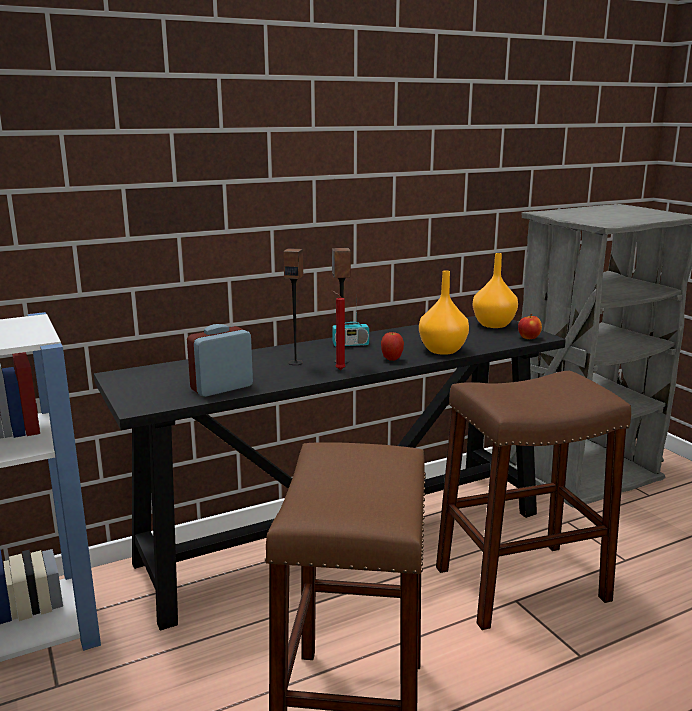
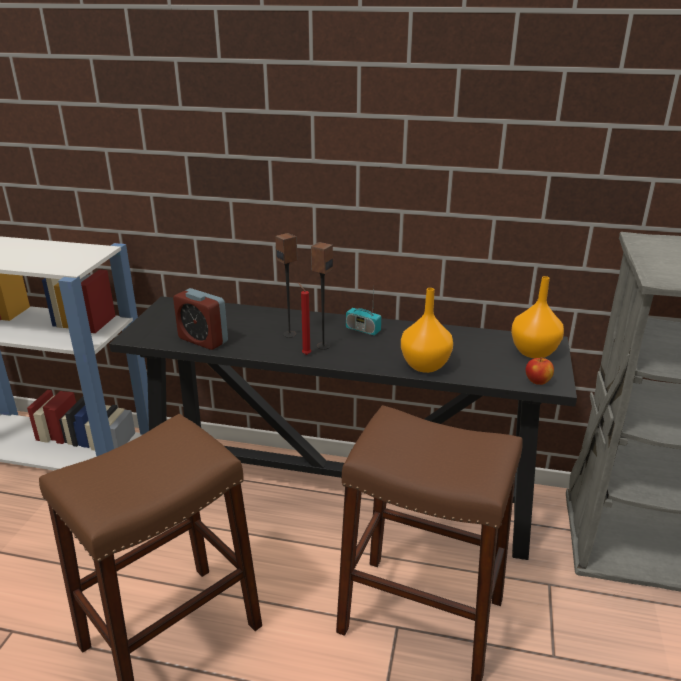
camera: 40 degrees right, 10 degrees up
alarm clock [187,324,253,397] -> alarm clock turned 150 degrees counterclockwise [173,288,228,350]
apple [381,330,404,361] -> none

